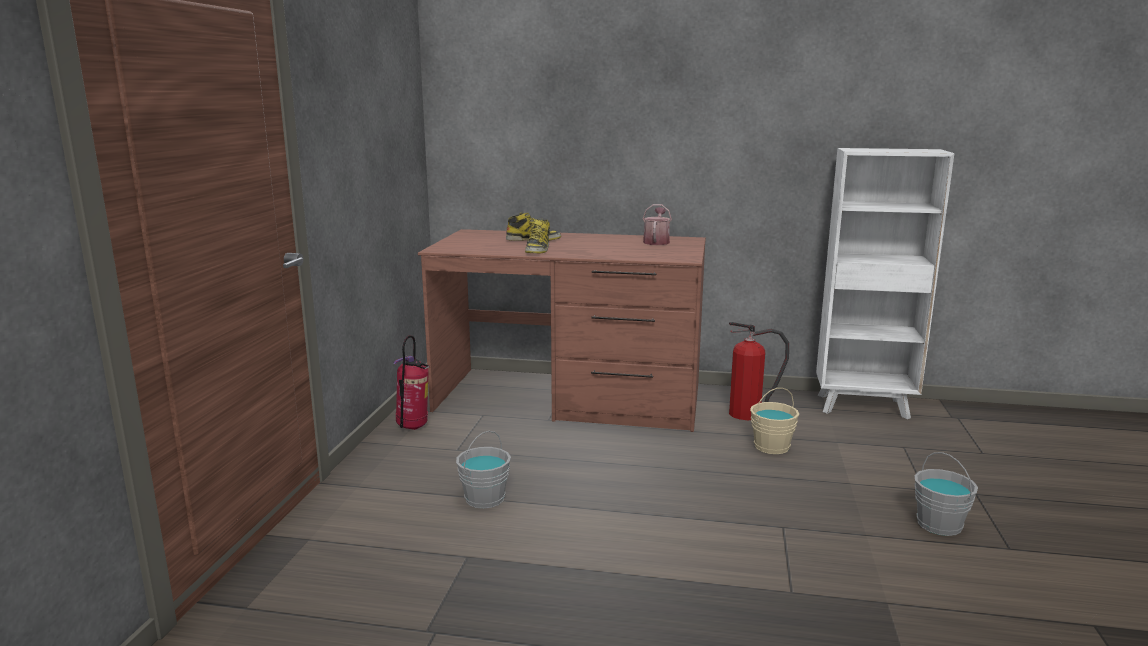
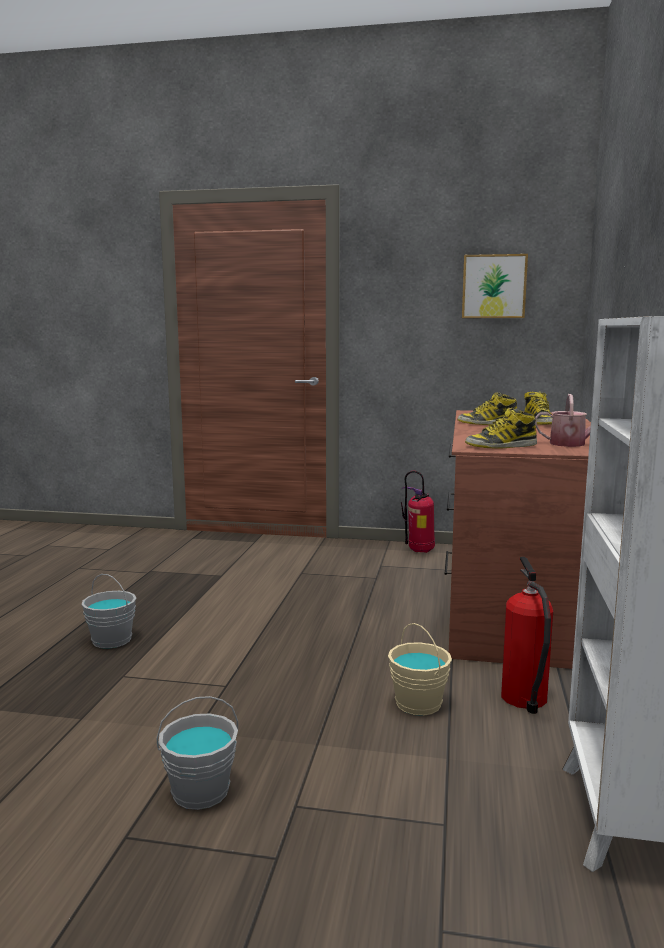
camera: 90 degrees right, 5 degrees down
grey bucket [456,431,511,509] -> grey bucket moved to [81,574,136,649]
none -> picture [462,254,528,318]
none -> boot [465,408,537,449]

